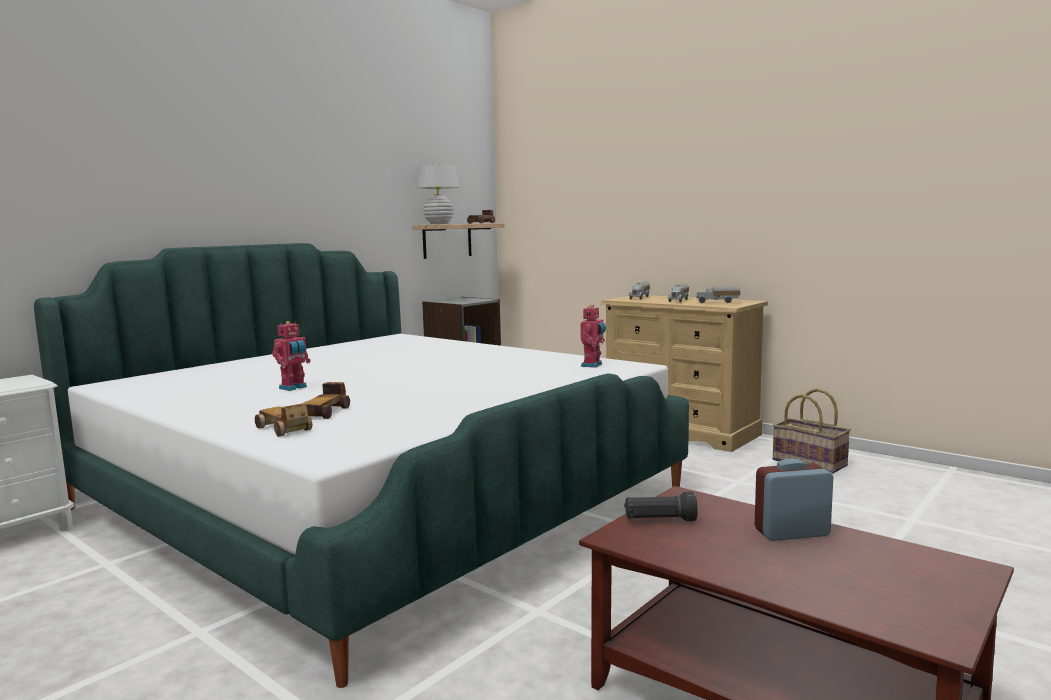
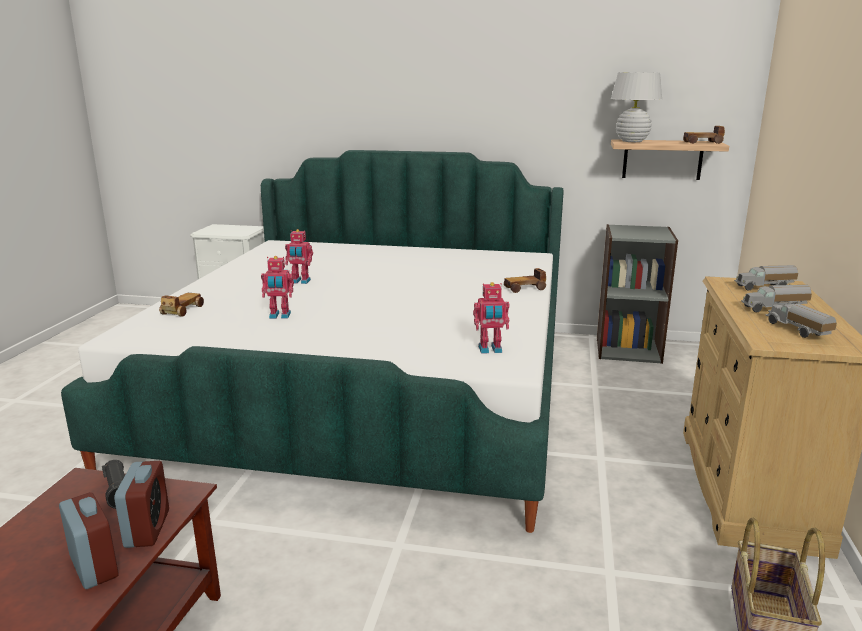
camera: 60 degrees right, 10 degrees up
toy car [302,382,350,419] -> toy car moved to [504,268,546,293]
none -> alarm clock [114,461,169,548]
none -> toy robot [261,256,294,319]

